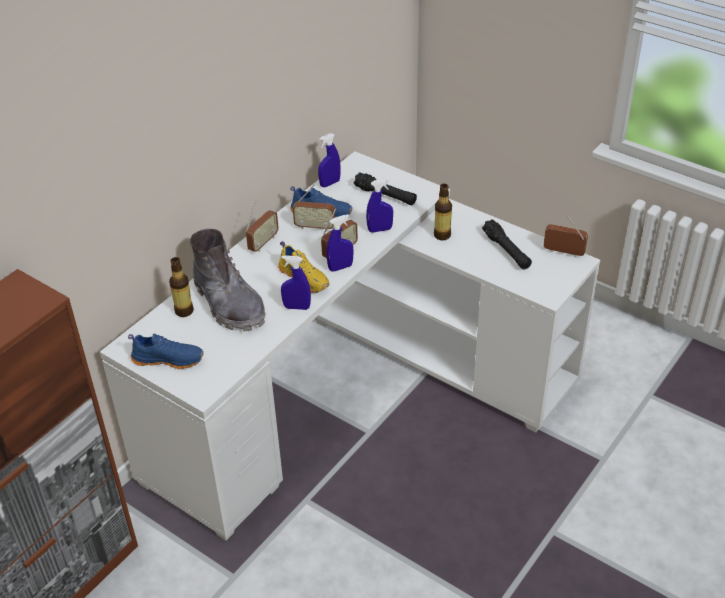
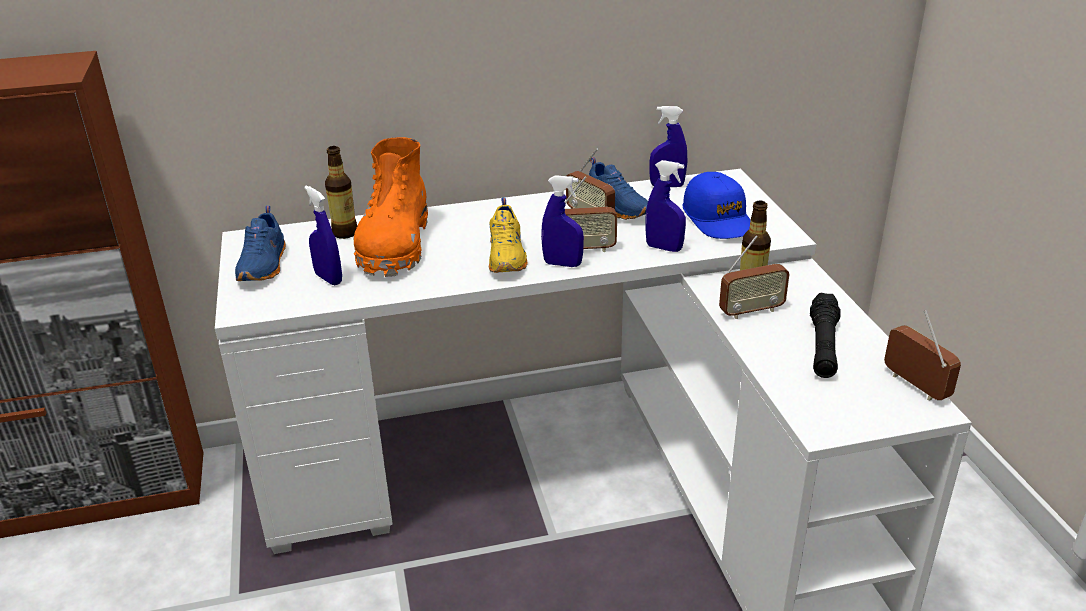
camera: 40 degrees right, 10 degrees down
blue shoe [128,333,203,369] -> blue shoe turned 45 degrees clockwise [235,206,286,281]
grey boot [190,229,265,332] -> orange boot [354,137,428,277]
radio [246,201,279,252] -> radio moved to [719,235,789,319]
blue spray bottle [281,255,311,310] -> blue spray bottle moved to [304,185,342,285]
black flashlight [353,172,417,205] -> blue cap [683,172,750,239]

